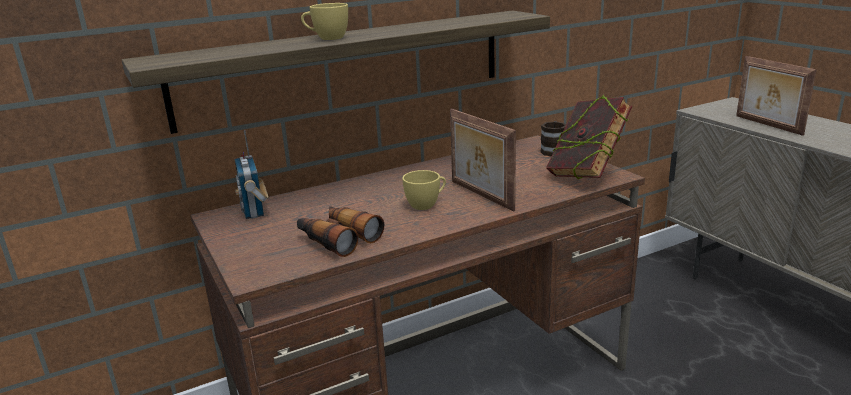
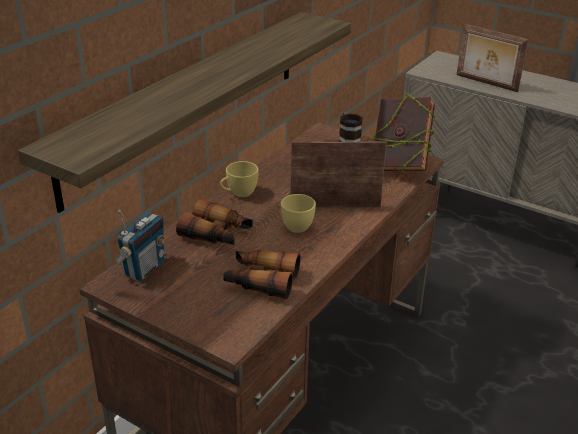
camera: 30 degrees left, 10 degrees up
radio [235,130,269,219] -> radio turned 105 degrees counterclockwise [115,210,165,281]
yellow cup [301,3,348,40] -> yellow cup moved to [220,161,259,197]
picture frame [450,109,516,212] -> picture frame turned 150 degrees clockwise [290,142,387,207]
none -> binoculars [176,198,253,245]

